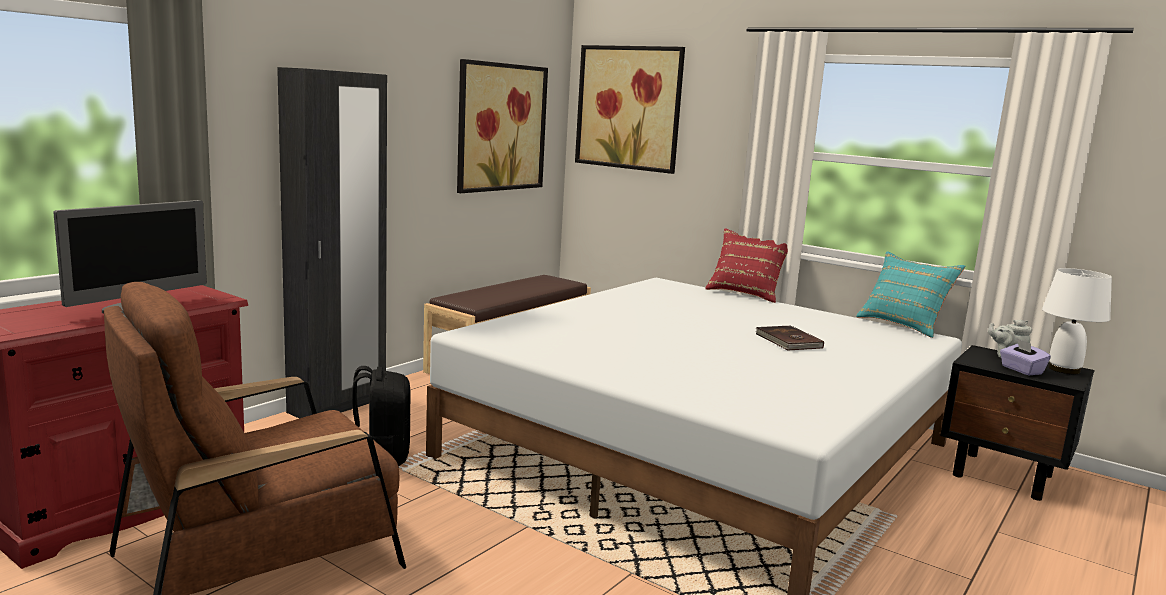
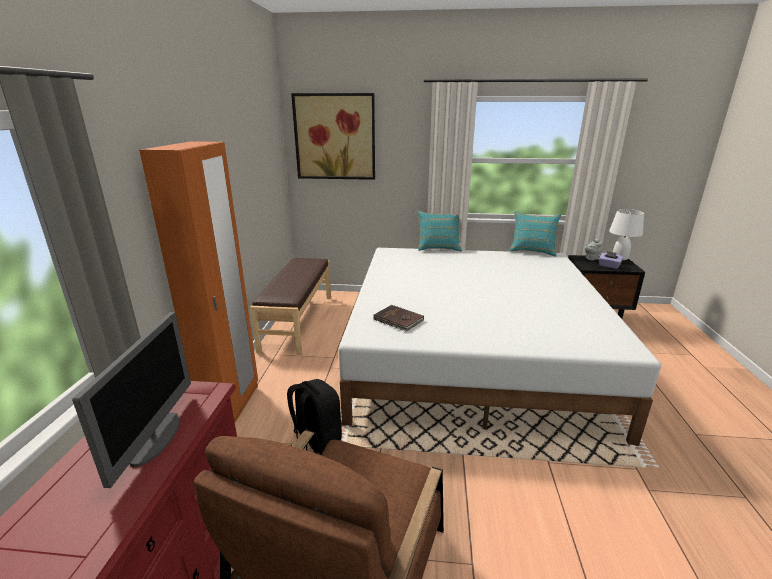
camera: 30 degrees left, 10 degrees up
black wardrobe [277,67,387,418] -> orange wardrobe [139,141,258,422]
picture [457,59,548,193] -> none
red pillow [705,228,788,303] -> turquoise pillow [417,210,462,251]
brown book [755,325,824,351] -> brown book moved to [373,305,424,332]

